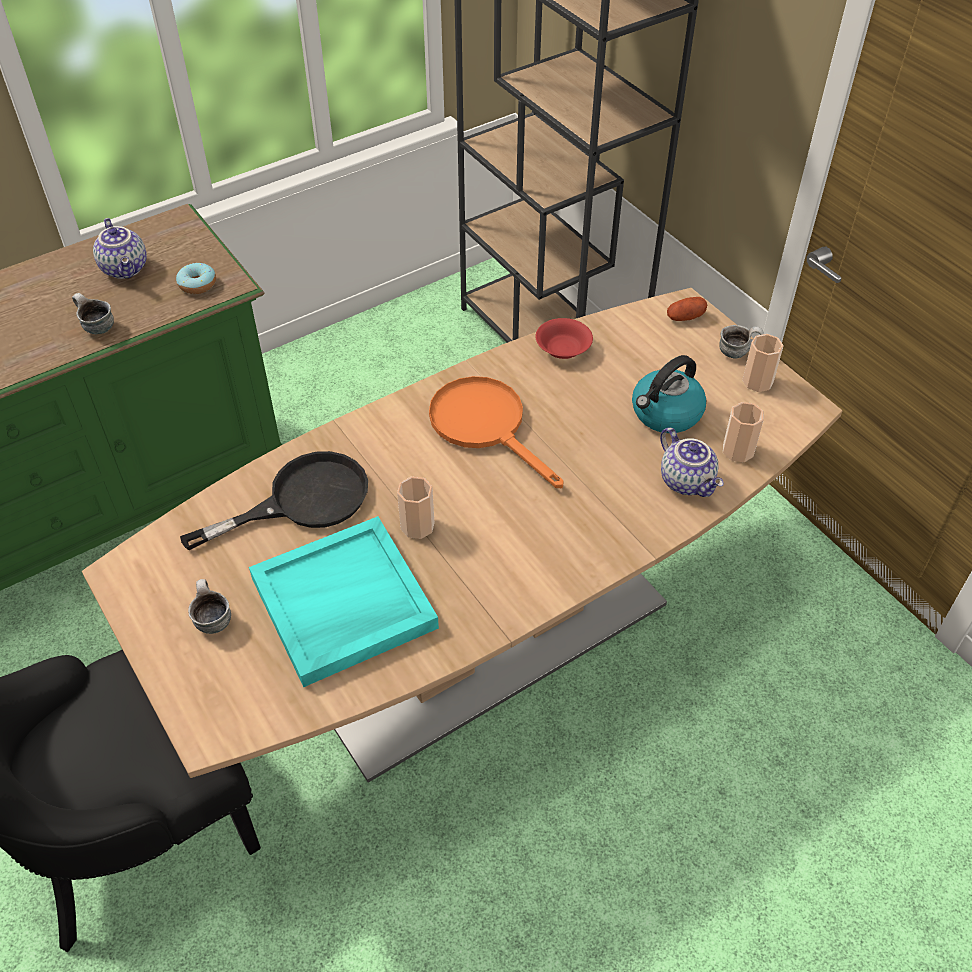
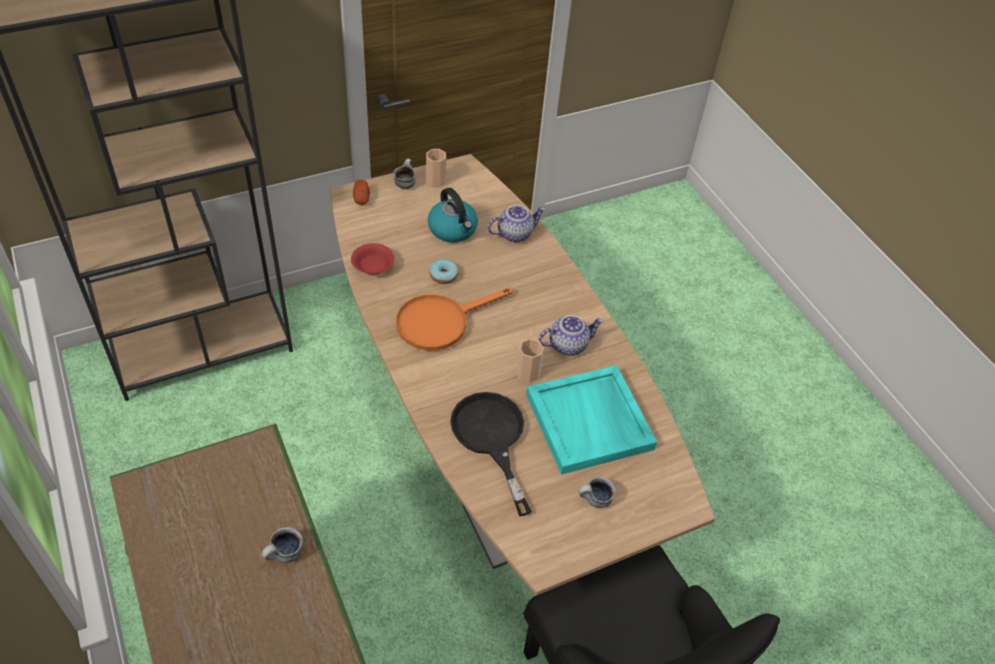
camera: 85 degrees left, 0 degrees up
teapot [93,218,147,279] -> teapot moved to [538,315,603,356]
donut [176,263,216,294] -> donut moved to [429,259,458,284]
cup [723,402,764,462] -> none

